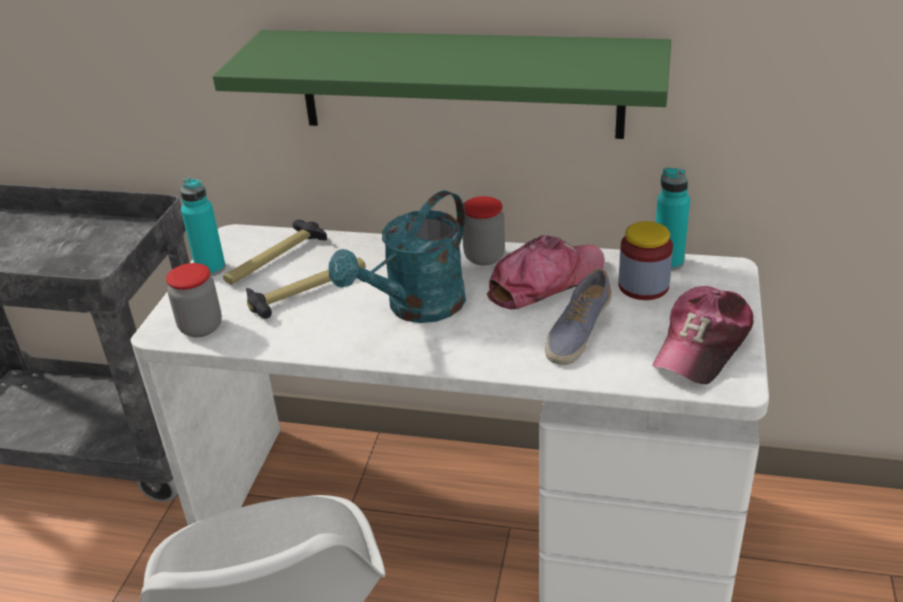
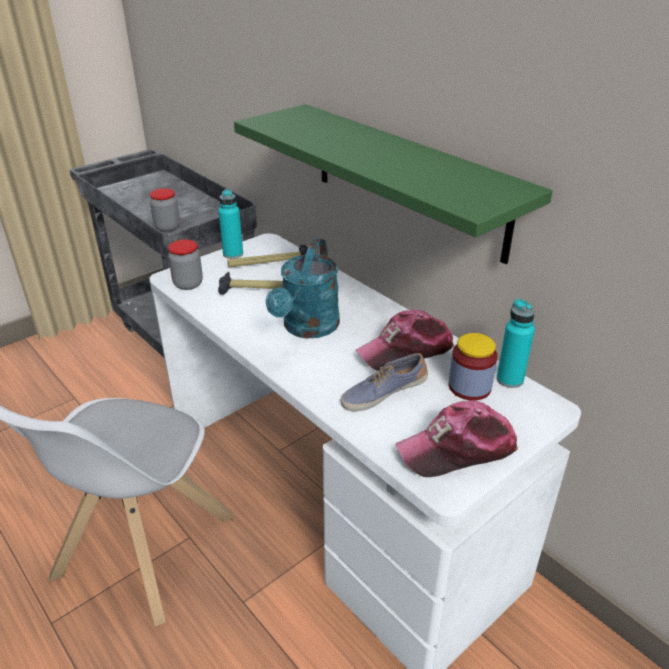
camera: 35 degrees right, 0 degrees up
turquoise watering can [328,190,466,323] -> turquoise watering can turned 60 degrees counterclockwise [266,238,340,338]
jar [463,196,505,265] -> jar moved to [150,188,180,232]
cap [487,235,605,309] -> cap turned 150 degrees clockwise [356,310,454,371]

